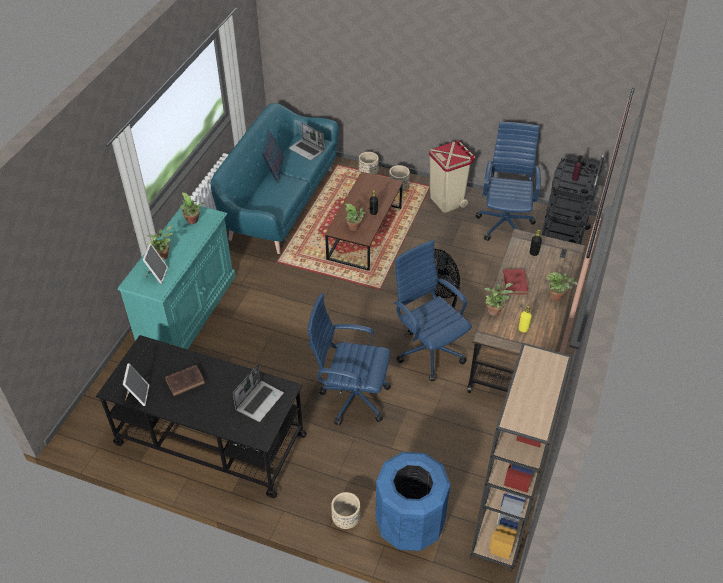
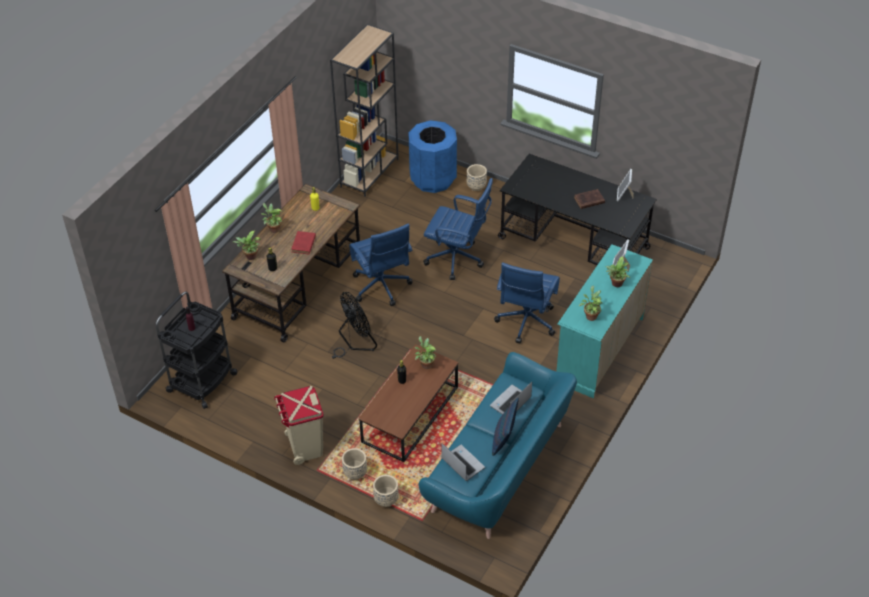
camera: 170 degrees left, 0 degrees up
laptop [233,364,284,422] -> laptop moved to [490,382,532,415]
blue office chair [476,122,541,241] -> blue office chair moved to [494,263,560,343]
potted plant [484,283,513,316] -> potted plant moved to [233,230,260,260]

